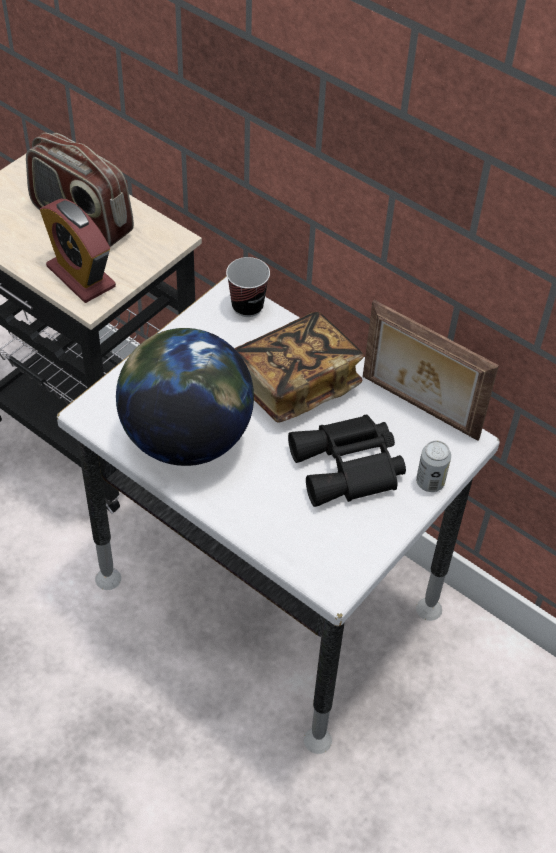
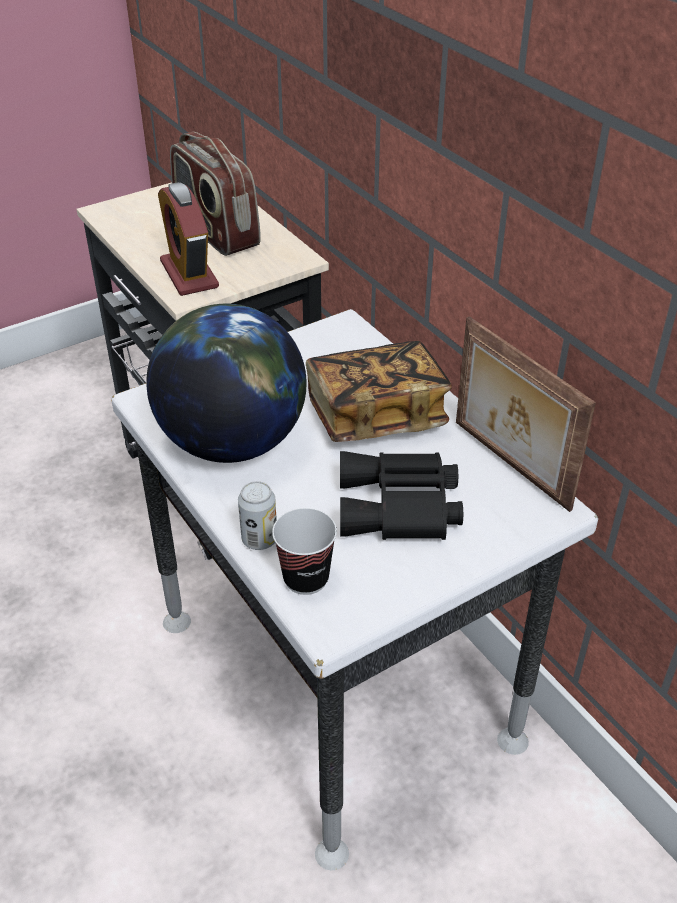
camera: 20 degrees right, 10 degrees down
cup [226,257,270,317] -> cup moved to [272,508,337,595]
can [416,441,451,492] -> can moved to [238,481,277,550]

